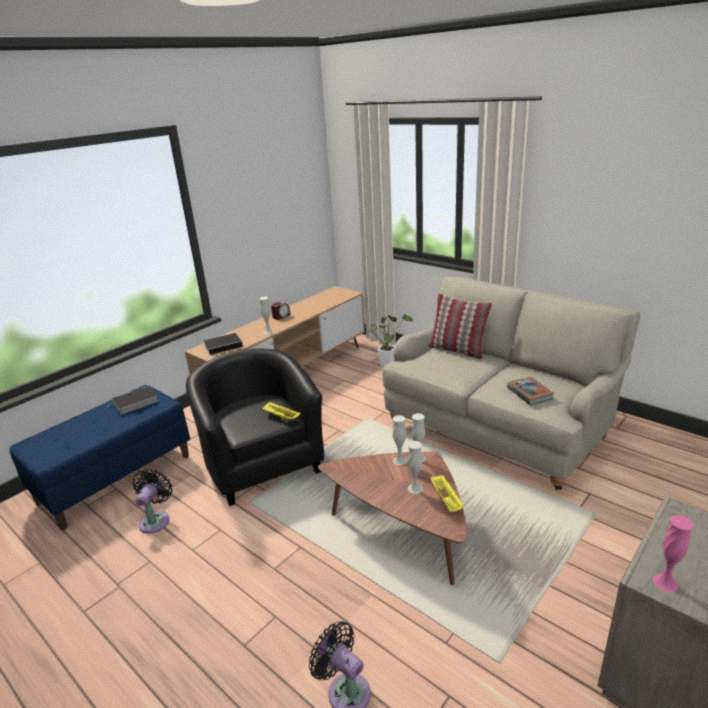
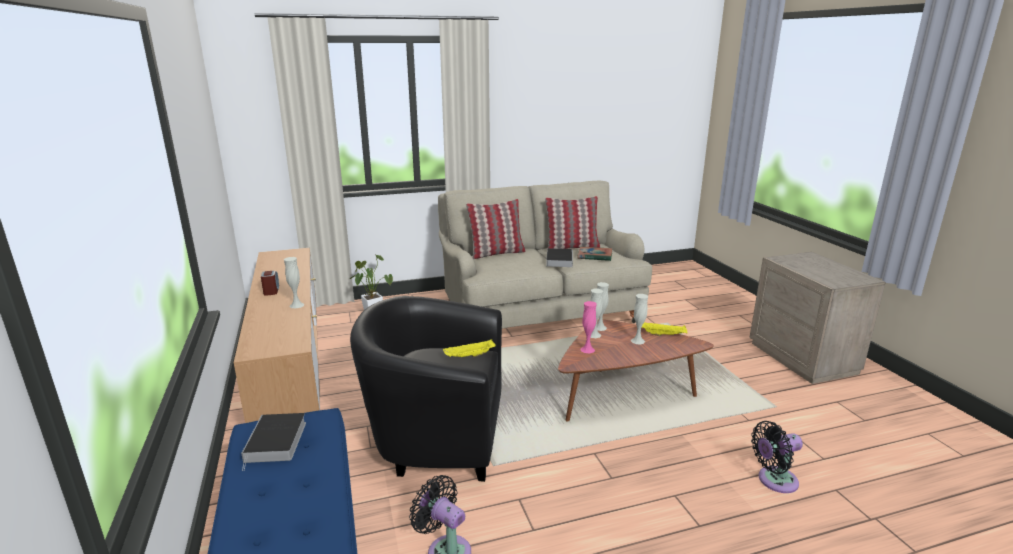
camera: 60 degrees left, 5 degrees down
book [203,333,249,355] -> book moved to [546,248,573,267]
pink vase [653,515,694,592] -> pink vase moved to [580,301,597,353]
none -> pillow [545,196,600,249]

